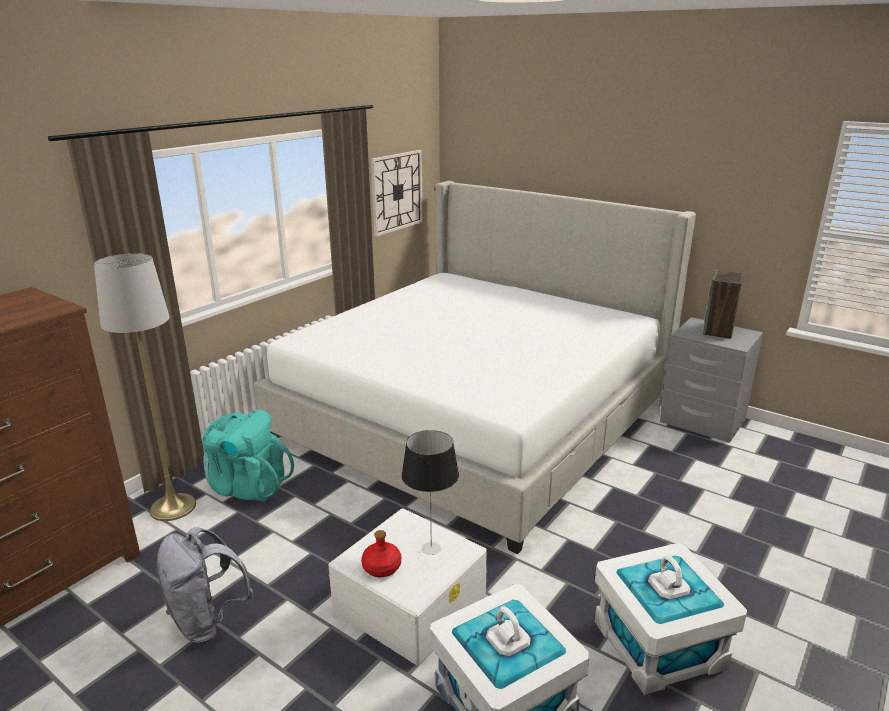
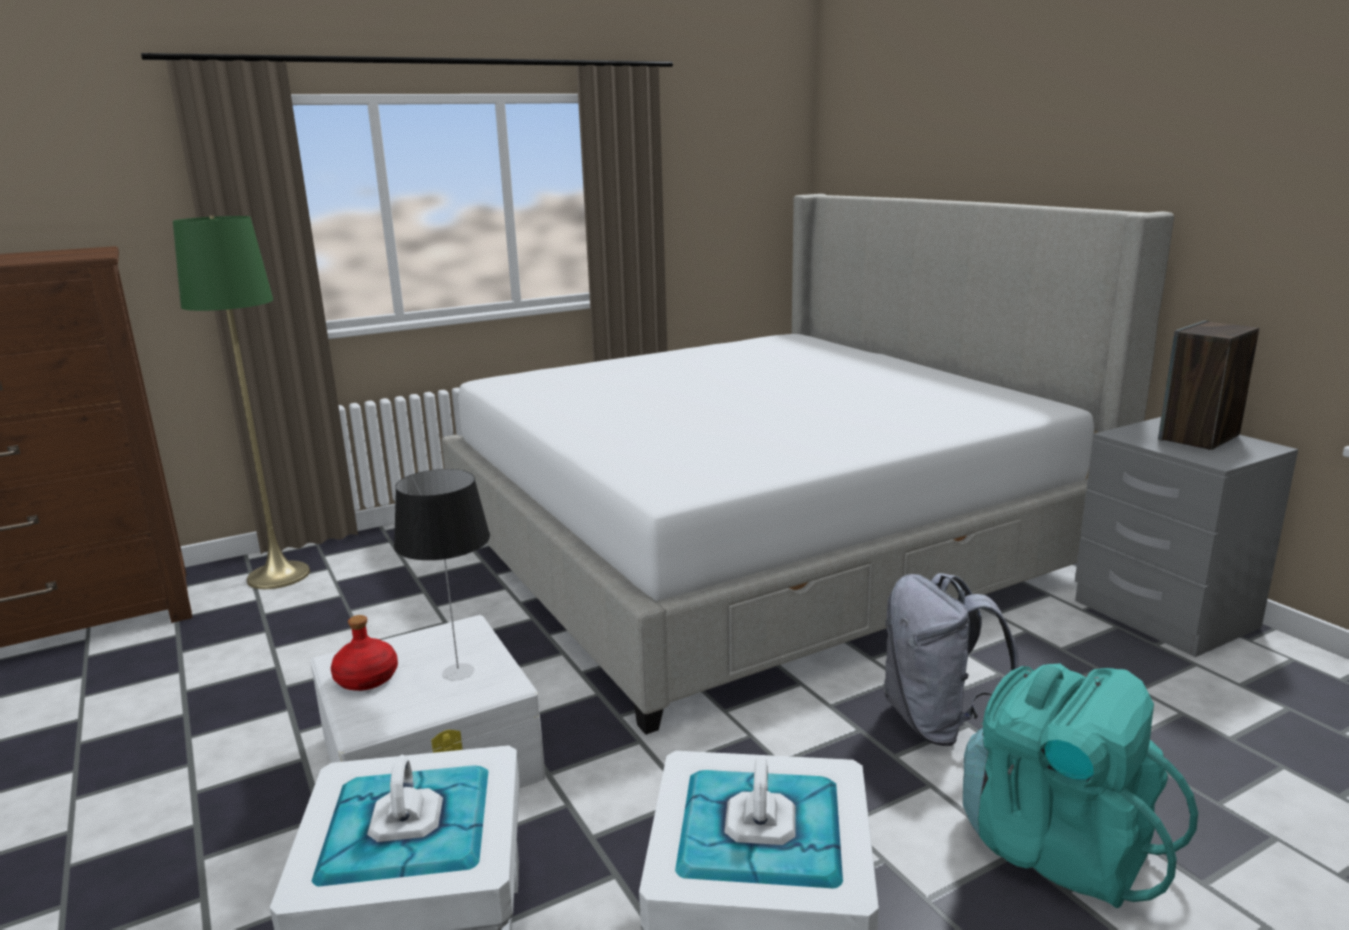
camera: 25 degrees right, 5 degrees down
grey floor lamp [94,253,196,521] -> green floor lamp [173,215,310,589]
grey backpack [157,527,253,643] -> grey backpack moved to [884,573,1018,746]
turquoise backpack [202,410,294,502] -> turquoise backpack moved to [963,663,1198,908]
wall clock [371,150,423,236] -> none

